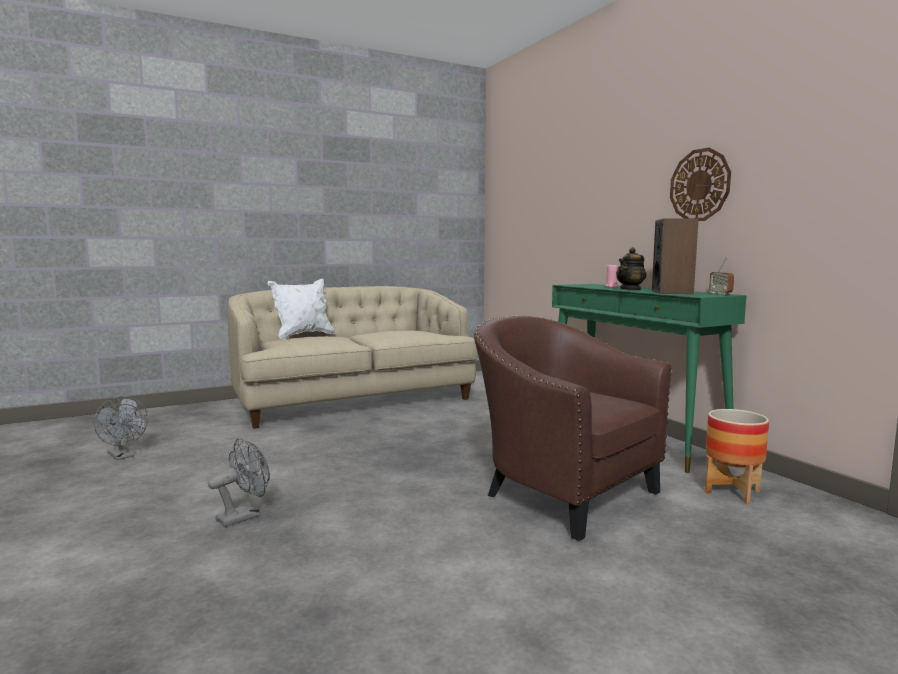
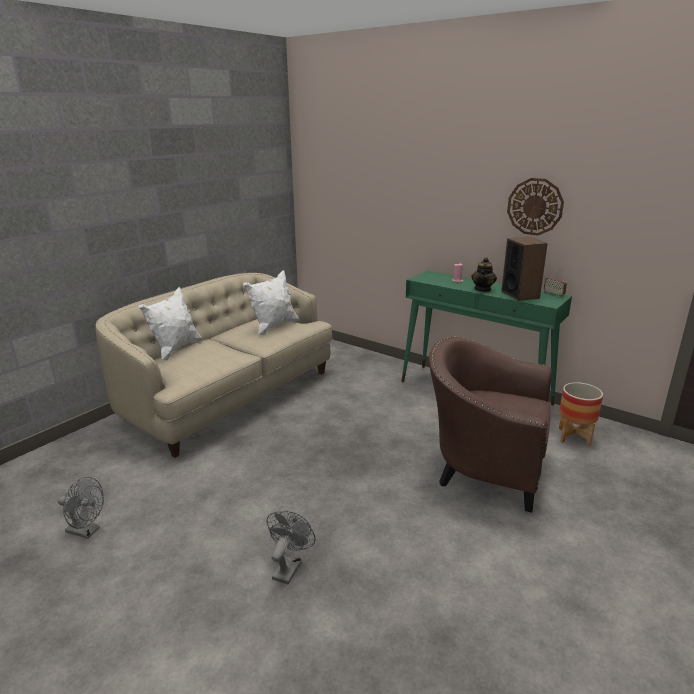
camera: 25 degrees left, 15 degrees up
none -> white pillow [243,270,299,336]

